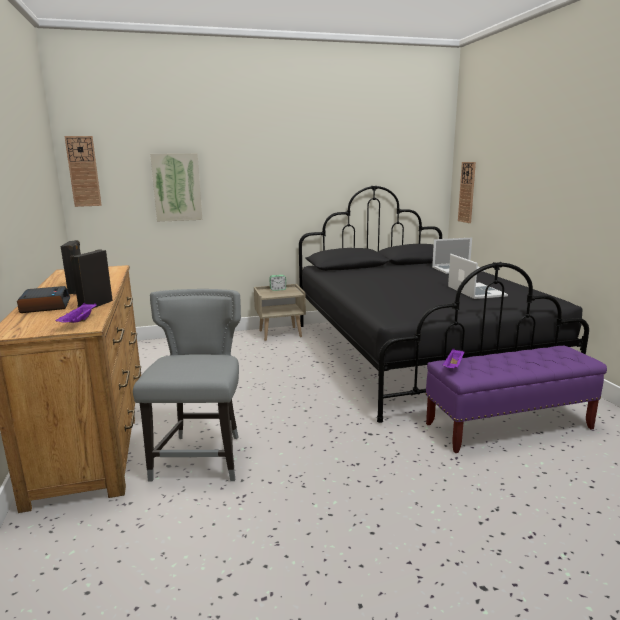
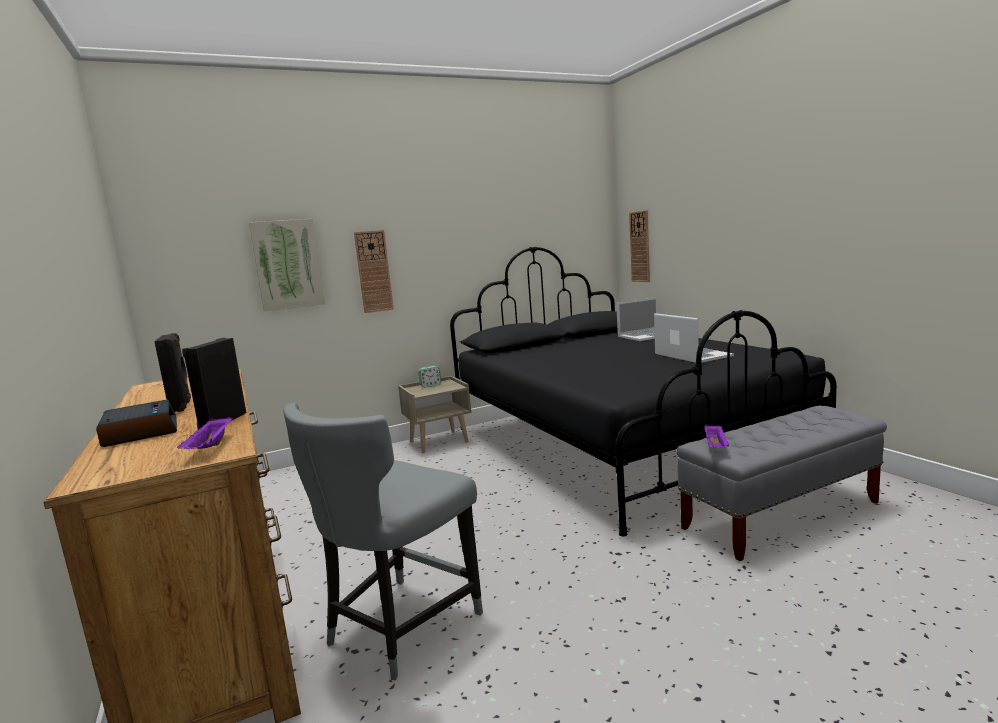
camera: 10 degrees left, 5 degrees down
wall clock [64,136,102,207] -> wall clock moved to [354,230,394,313]
grey chair [133,289,241,481] -> grey chair turned 135 degrees counterclockwise [283,402,483,680]
purple bench [426,346,607,453] -> grey bench [677,406,887,561]

